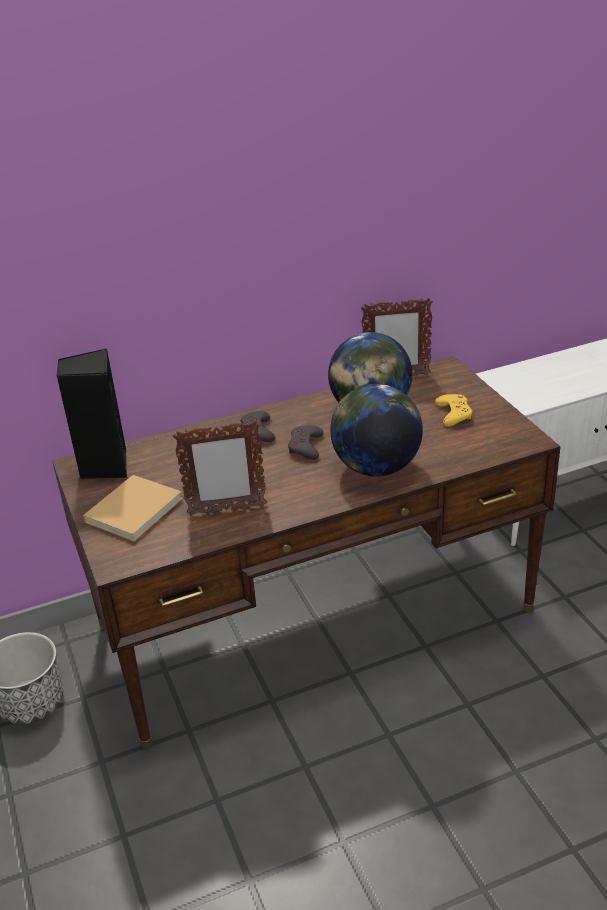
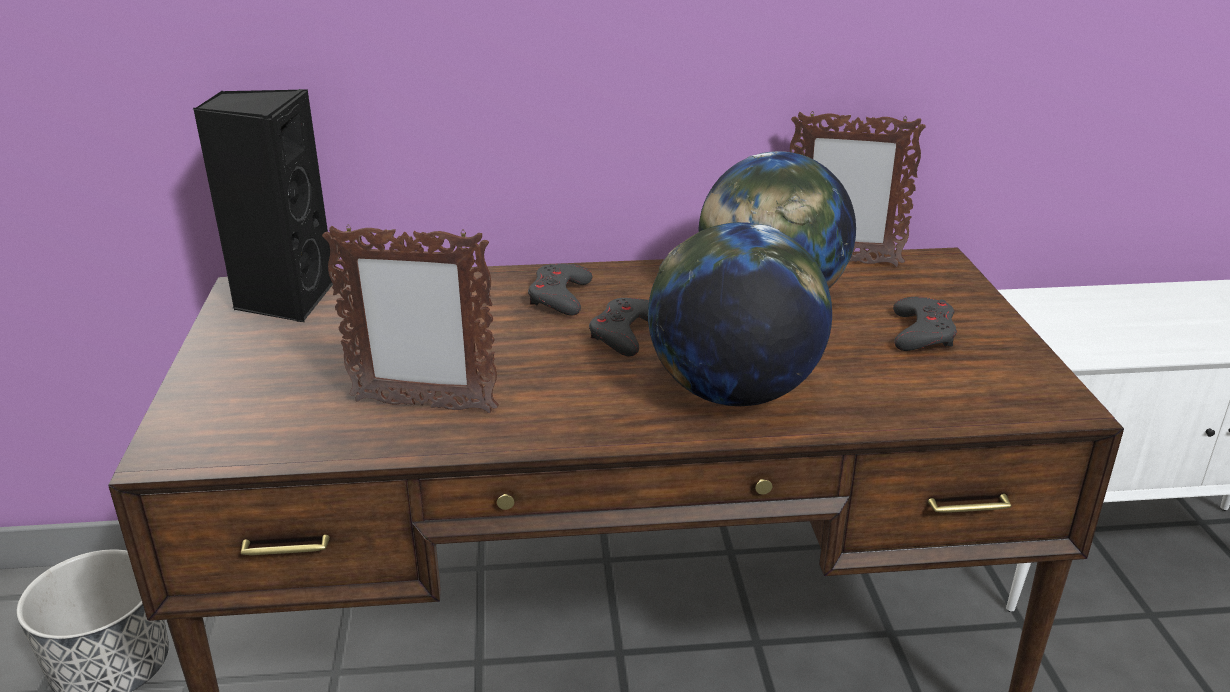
camera: 15 degrees right, 5 degrees down
beige book [83,475,183,542] -> none
yellow game controller [435,394,472,427] -> grey game controller [893,297,957,351]

